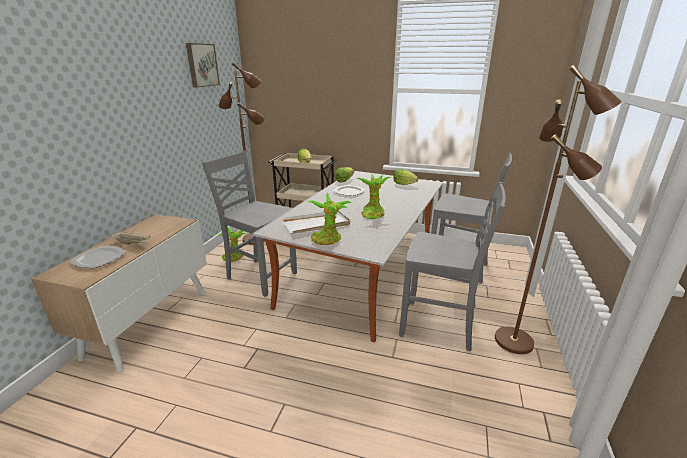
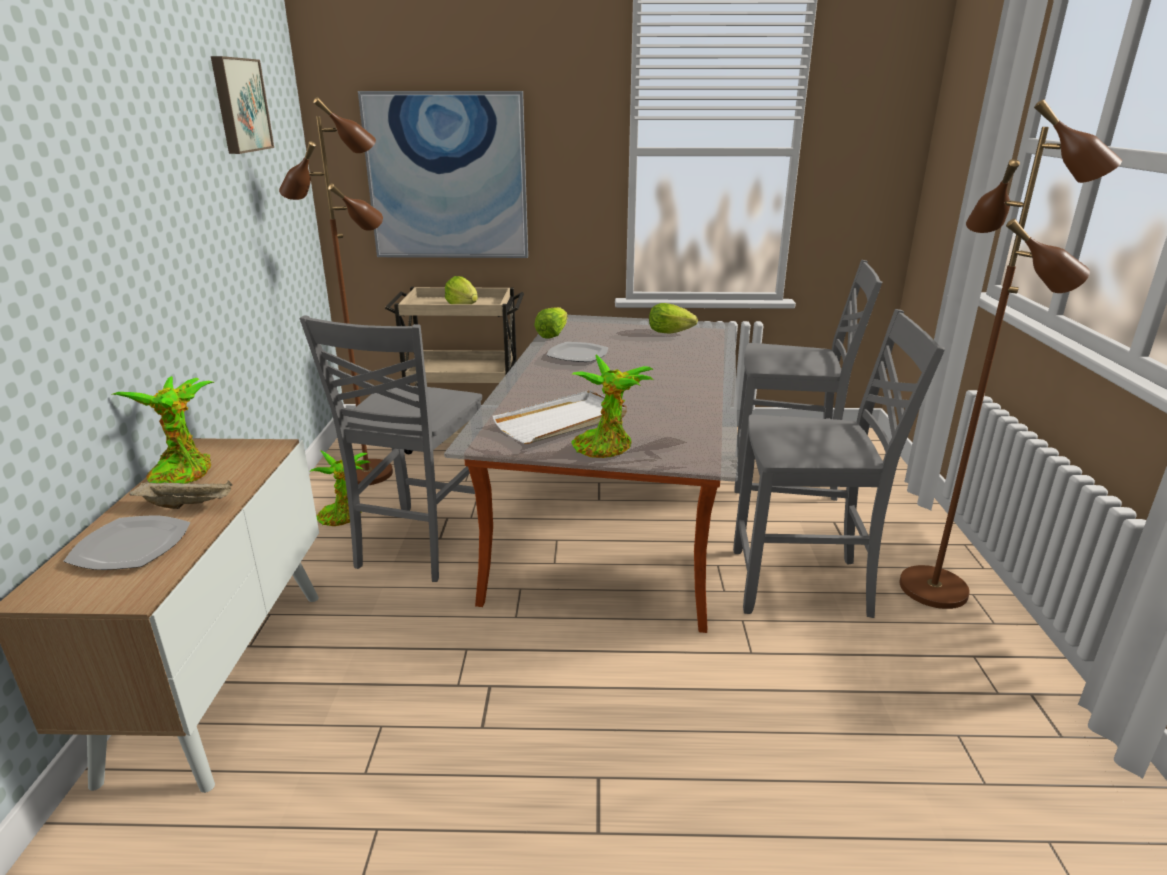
camera: 15 degrees left, 0 degrees up
grey chair [202,151,297,297] -> grey chair turned 90 degrees counterclockwise [300,315,482,582]
potted plant [356,174,391,219] -> potted plant moved to [113,376,214,483]
none -> picture [358,91,528,258]

